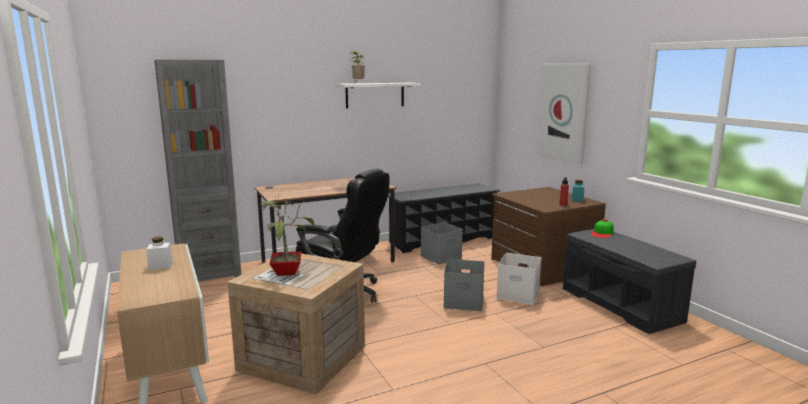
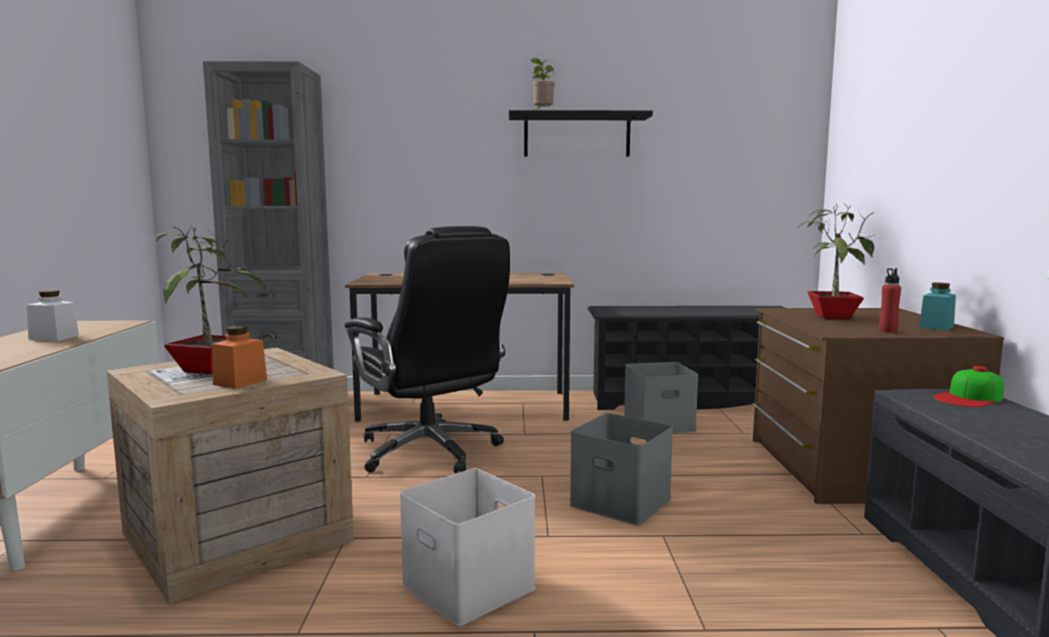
camera: 25 degrees right, 5 degrees down
white shelf [337,83,421,108] -> black shelf [509,110,653,157]
white storage box [496,253,542,305] -> white storage box moved to [400,468,536,626]
picture [537,64,591,164] -> none
none -> orange jar [212,326,267,389]
none -> potted plant [800,204,874,319]

